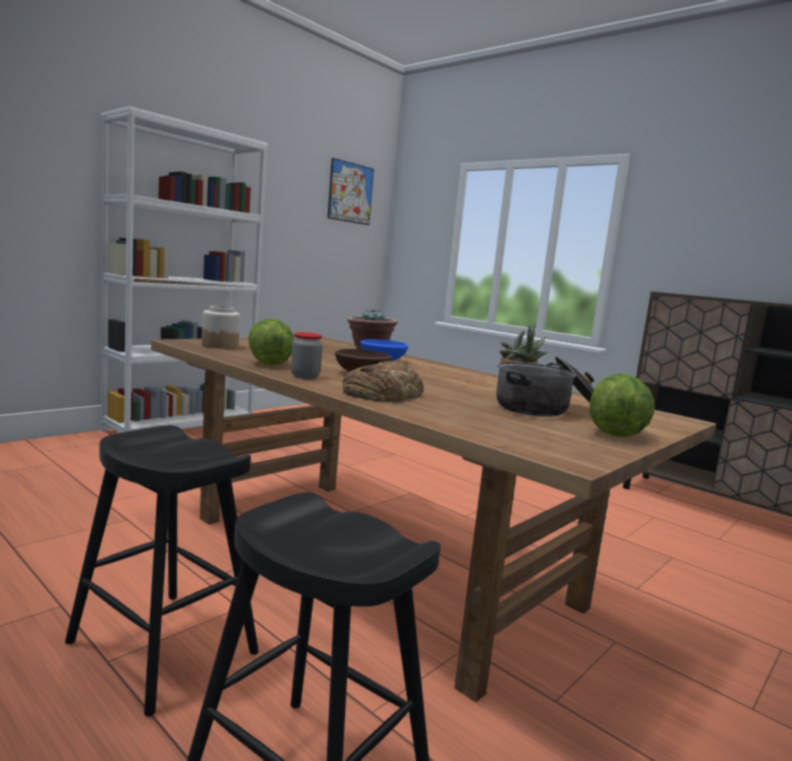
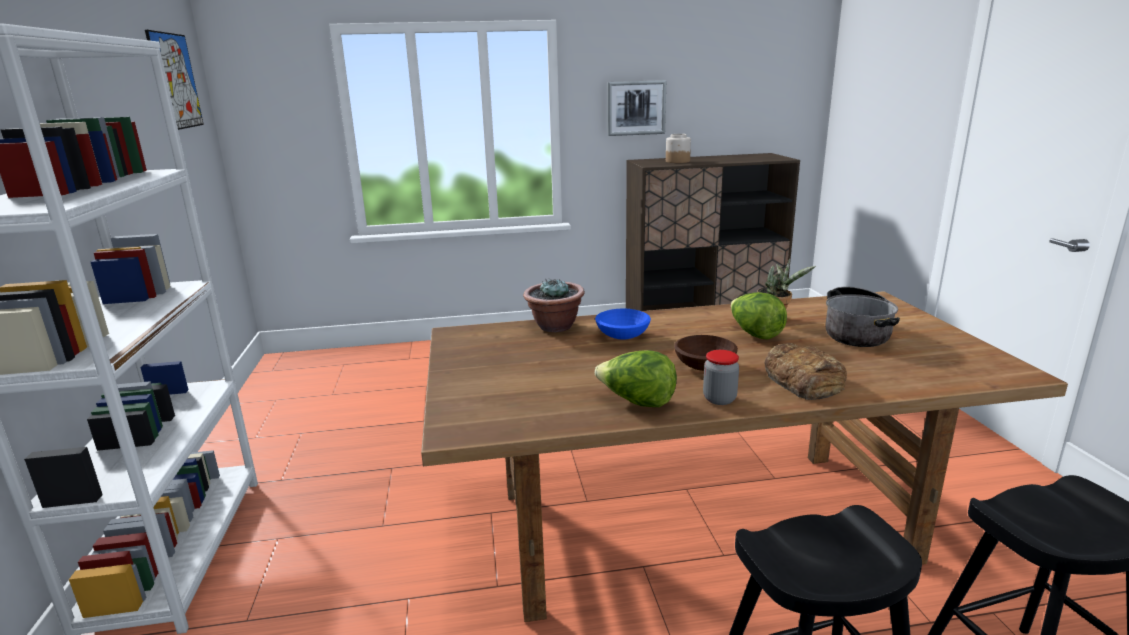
camera: 50 degrees left, 10 degrees up
jar [202,306,240,349] -> jar moved to [666,134,691,163]
lettuce [590,374,654,437] -> lettuce moved to [731,292,787,340]
none -> picture [607,80,666,136]

